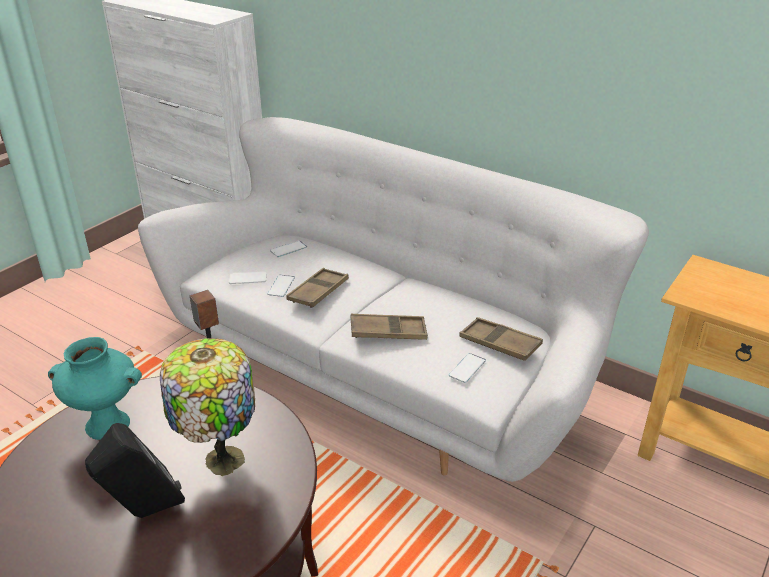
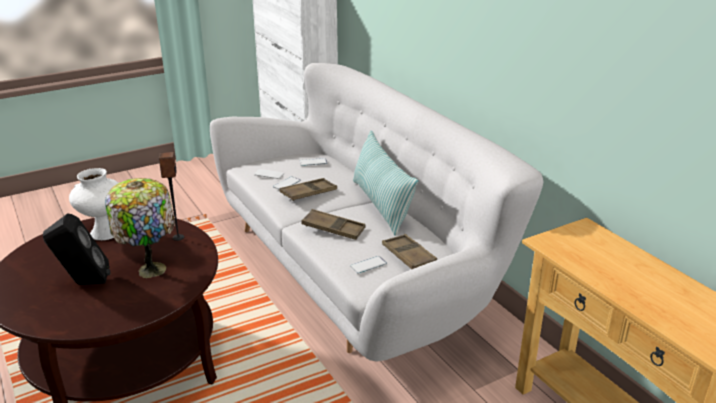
camera: 25 degrees right, 5 degrees down
turquoise vase [48,337,142,440] -> white vase [69,168,118,240]
none -> pillow [353,131,418,236]

